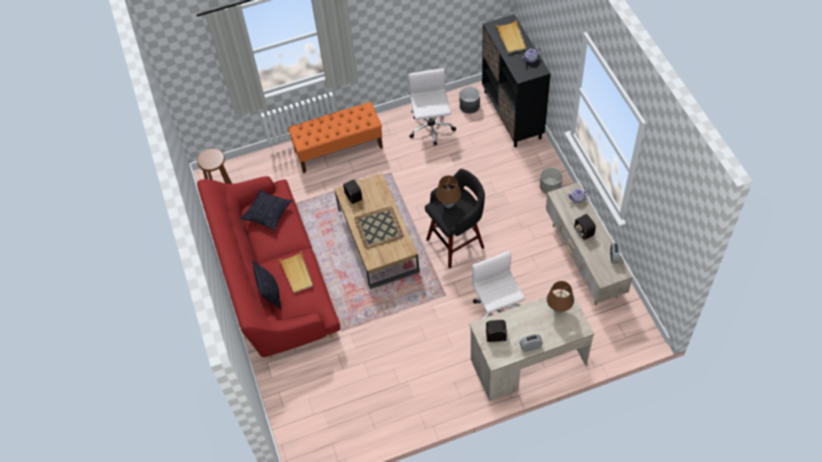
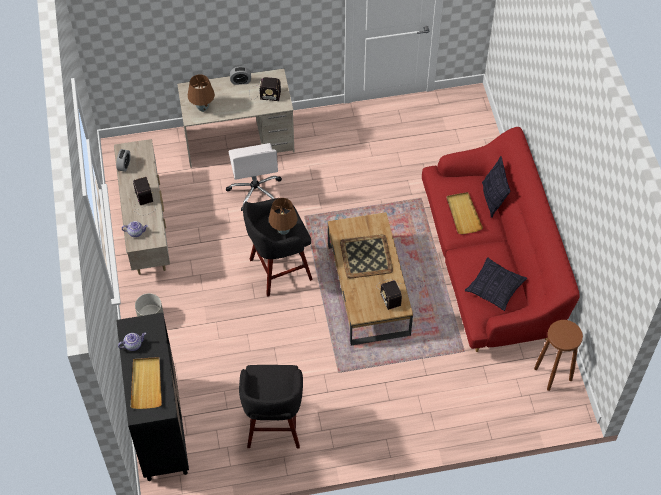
camera: 175 degrees left, 0 degrees up
orange bench [288,102,383,174] -> none
white office chair [408,68,456,146] -> black stool [239,365,303,448]
grey planter [459,87,480,114] -> none

